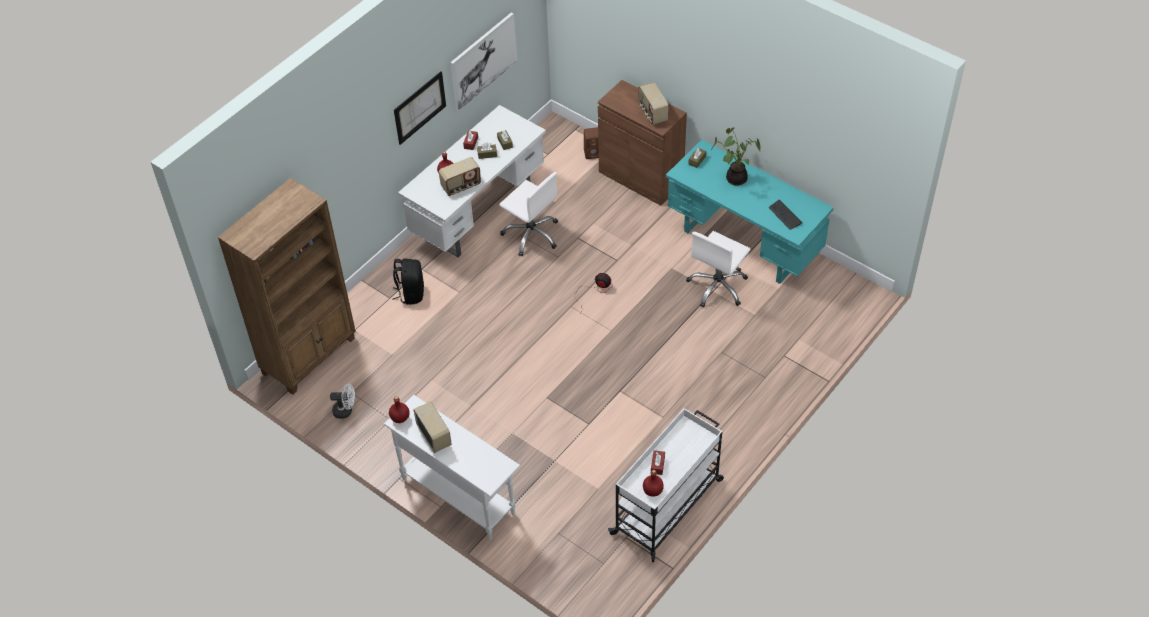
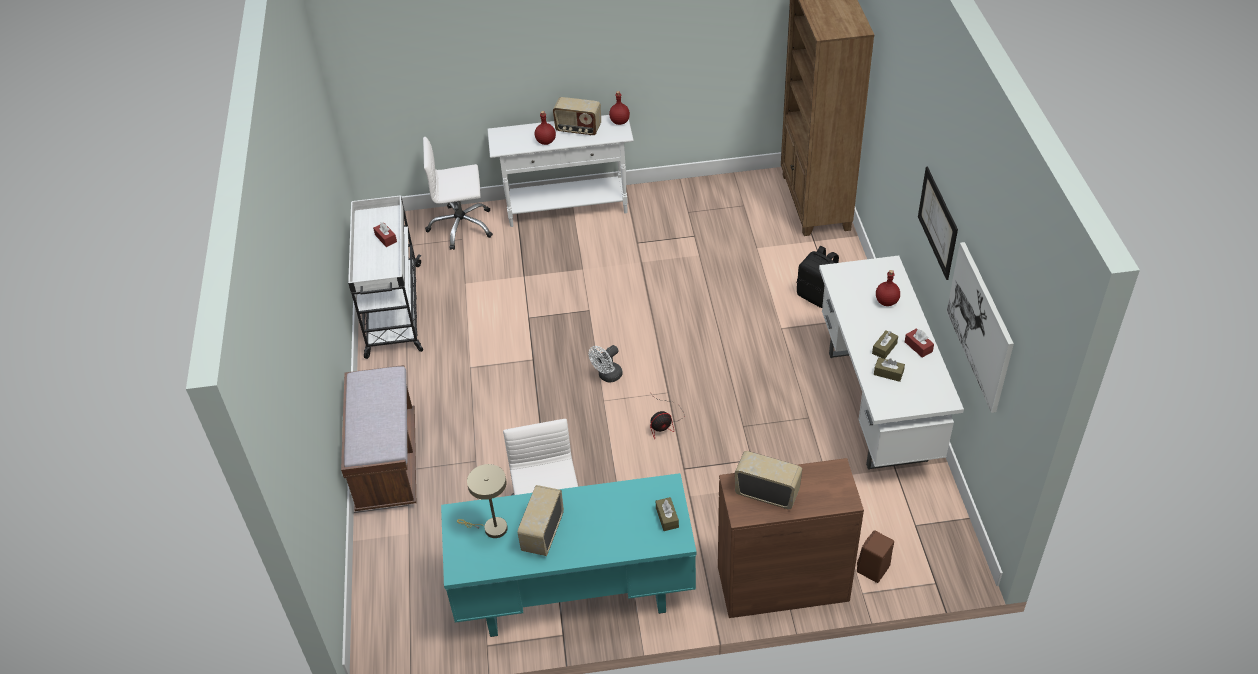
camera: 135 degrees right, 5 degrees down
white fan [330,384,355,419] -> white fan moved to [589,345,623,382]
radio [438,157,481,196] -> radio moved to [518,485,564,556]
white office chair [499,172,558,256] -> white office chair moved to [423,137,493,250]
red bottle [643,470,664,497] -> red bottle moved to [535,111,556,145]
potted plant [711,127,761,186] -> none
keyboard [769,200,802,230] -> beige table lamp [457,464,508,538]
none -> brown bench [341,365,416,511]

